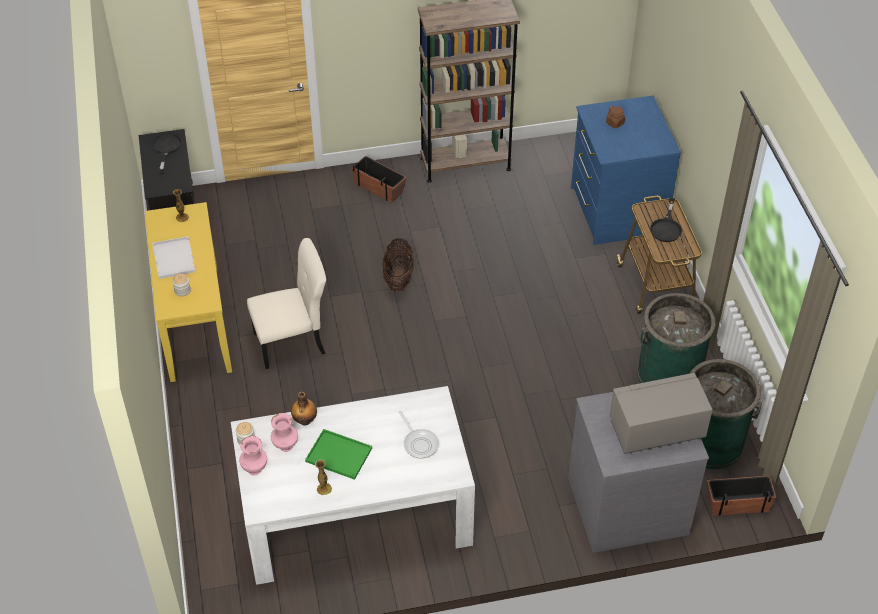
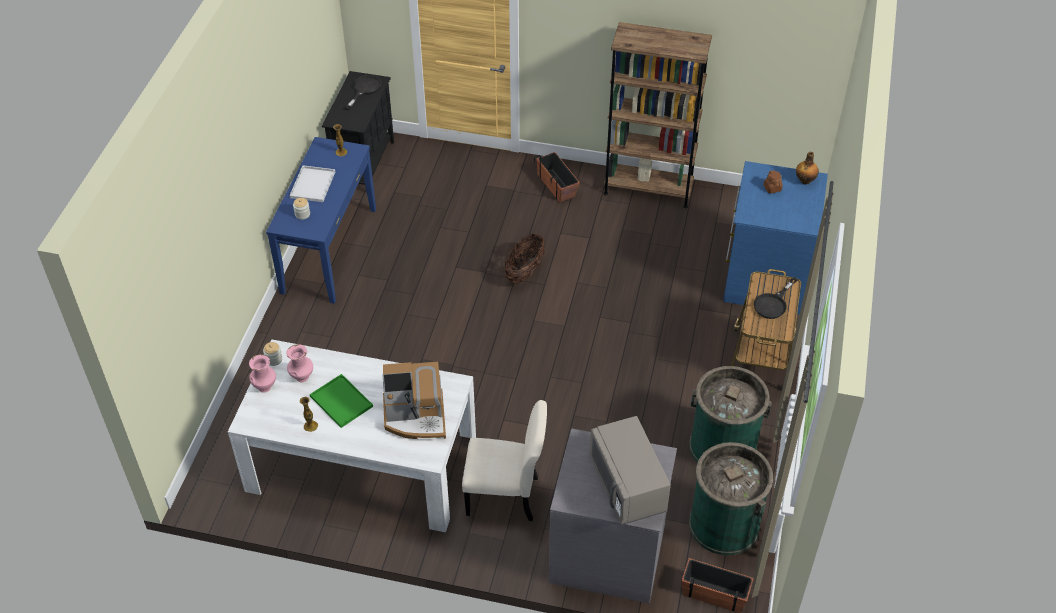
camera: 25 degrees right, 0 degrees up
yellow console table [145,202,232,382] -> blue console table [266,137,376,304]
beige chair [247,238,326,369] -> beige chair moved to [462,400,547,521]
bottle [291,392,317,426] -> bottle moved to [796,152,819,185]
frying pan [398,411,439,459] -> coffee machine [382,362,446,439]
grey microwave [609,373,713,454] -> grey microwave turned 120 degrees counterclockwise [590,416,671,524]

